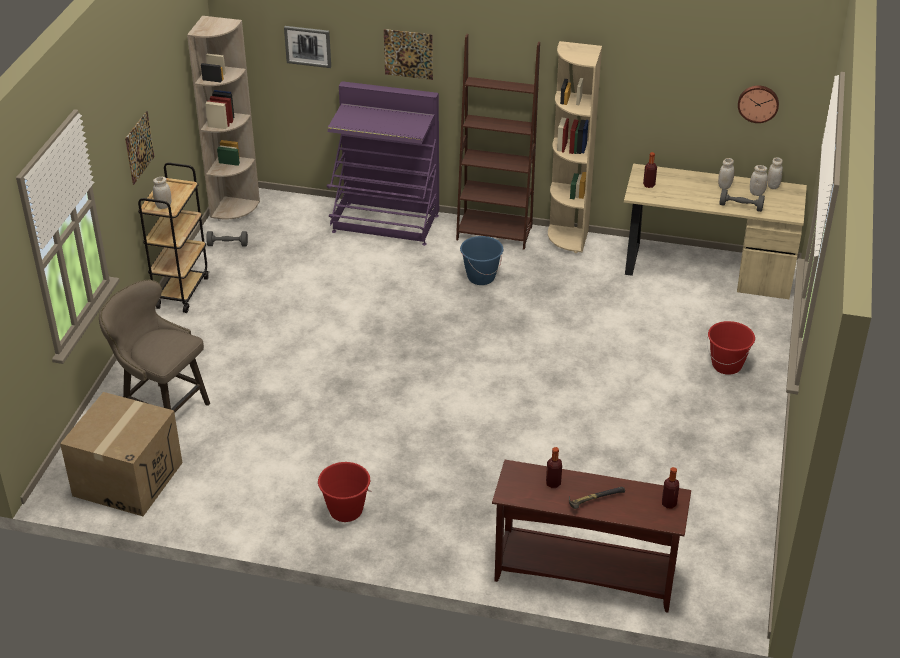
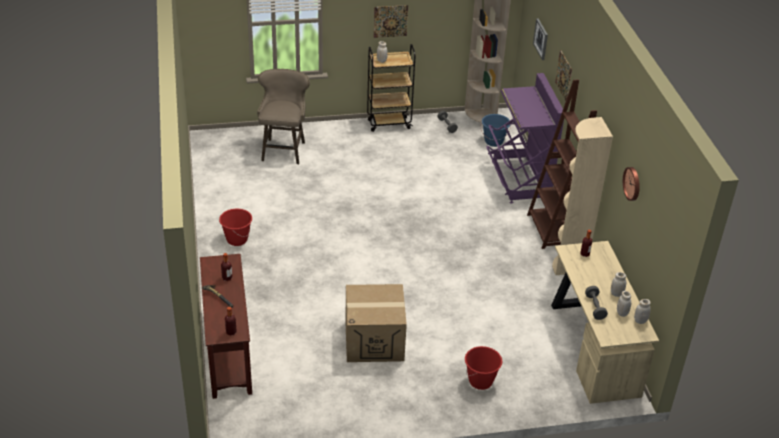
camera: 65 degrees right, 0 degrees up
cardboard box [60,392,182,516] -> cardboard box moved to [345,284,407,362]
blue bucket [460,236,504,285] -> blue bucket moved to [481,114,511,147]
wall clock [738,86,779,123] -> wall clock moved to [623,167,640,201]

